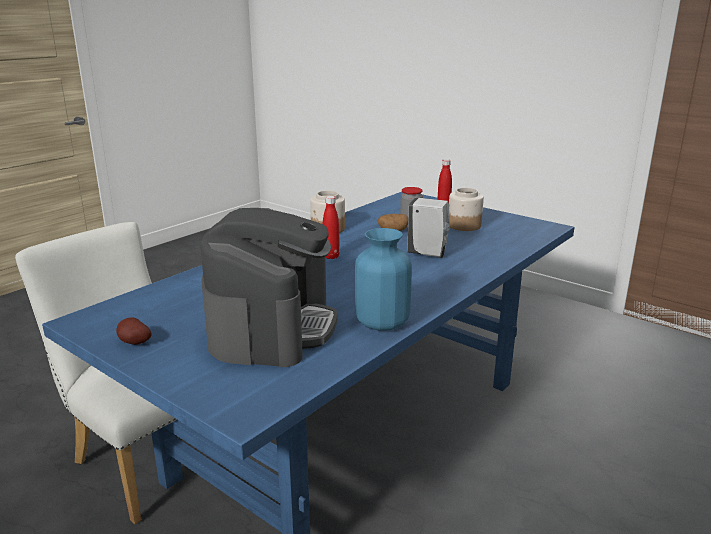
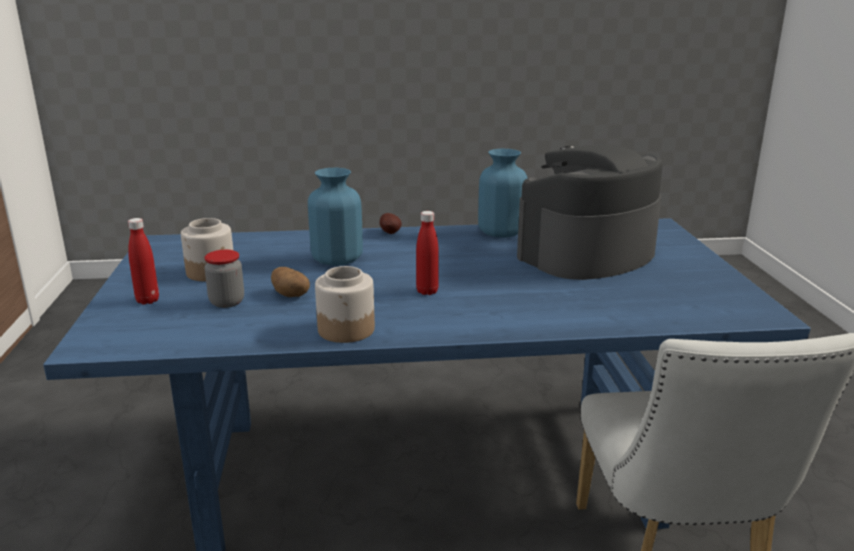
camera: 135 degrees left, 0 degrees up
potato [116,317,152,345] -> potato moved to [380,213,402,234]
white soap dispenser [407,198,450,258] -> blue vase [308,168,363,266]

